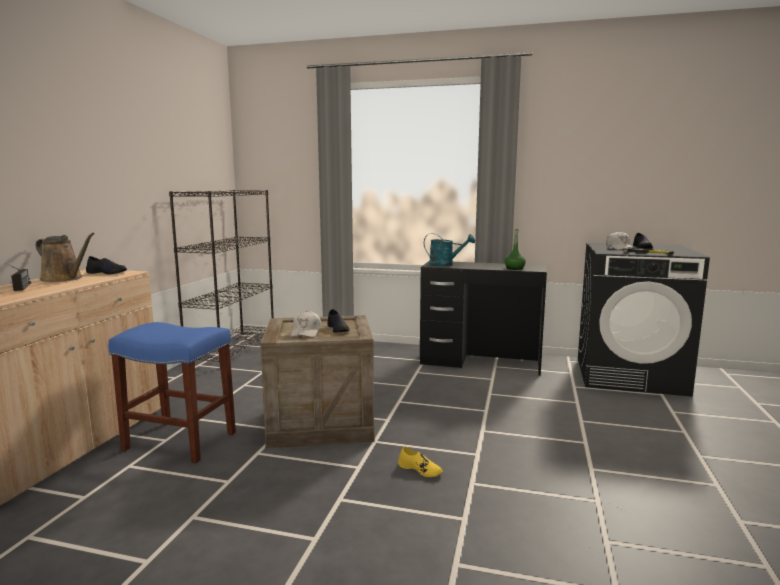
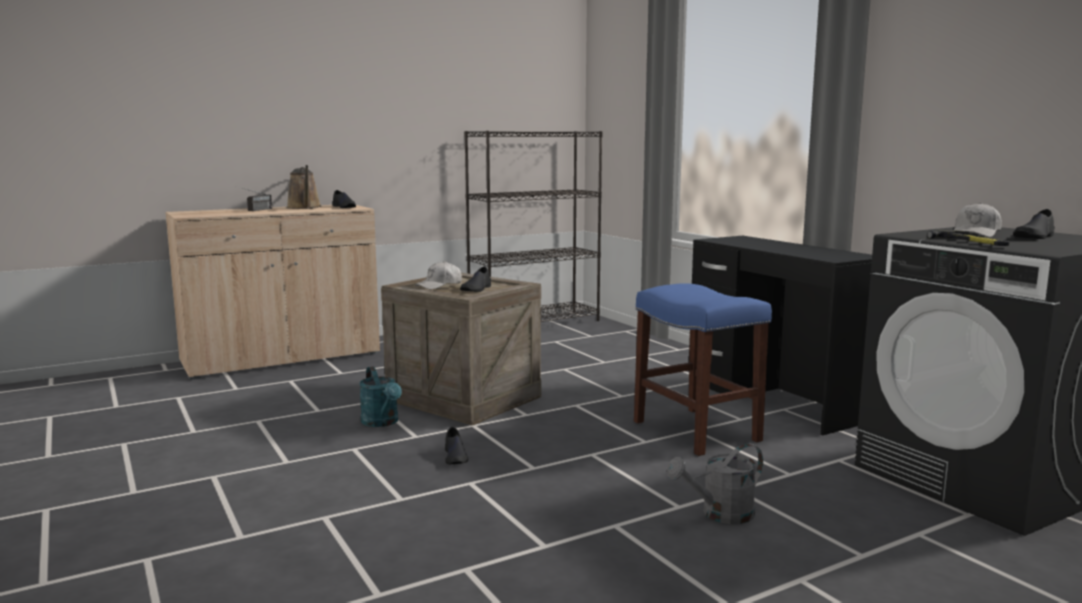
camera: 45 degrees right, 0 degrees up
blue stool [108,322,236,463] -> blue stool moved to [634,283,772,456]
yellow shoe [398,447,443,477] -> black shoe [445,427,468,464]
turquoise watering can [424,233,475,266] -> turquoise watering can moved to [359,366,402,427]
green bottle [504,229,526,270] -> none
none -> grey watering can [667,443,763,524]

